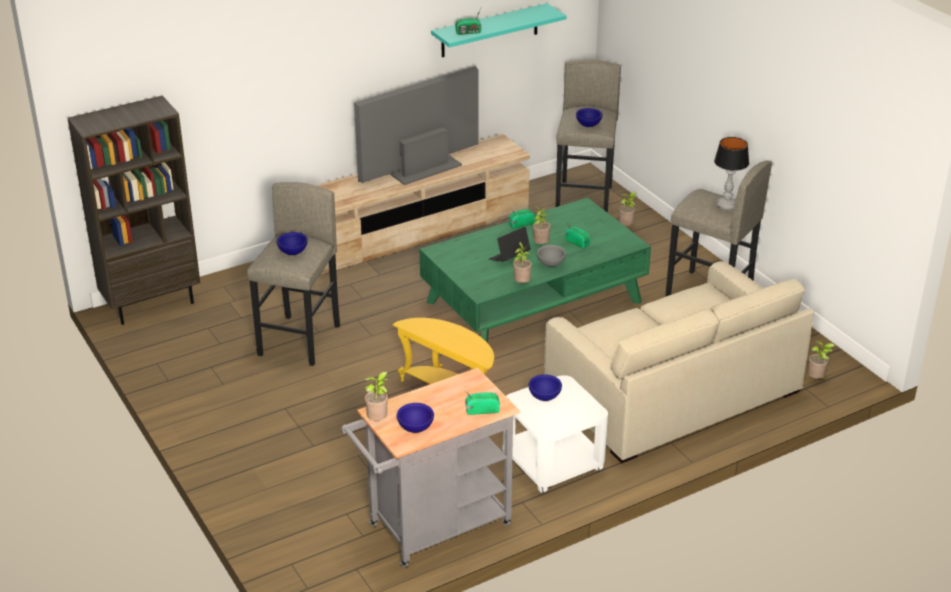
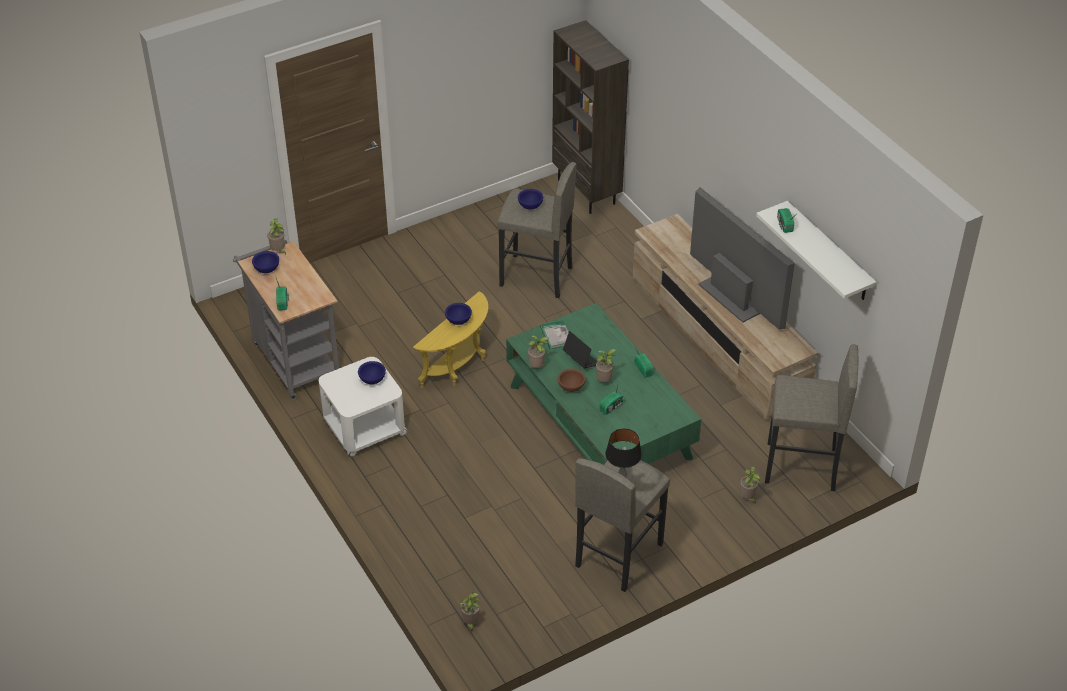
camera: 90 degrees right, 10 degrees up
turquoise shelf [431,3,566,57] -> white shelf [756,201,877,300]
grey bowl [537,245,566,267] -> brown bowl [558,368,586,392]
beige sofa [544,261,814,464] -> none
blue bowl [576,108,603,127] -> blue bowl moved to [445,303,472,325]
none -> book [540,320,569,349]

